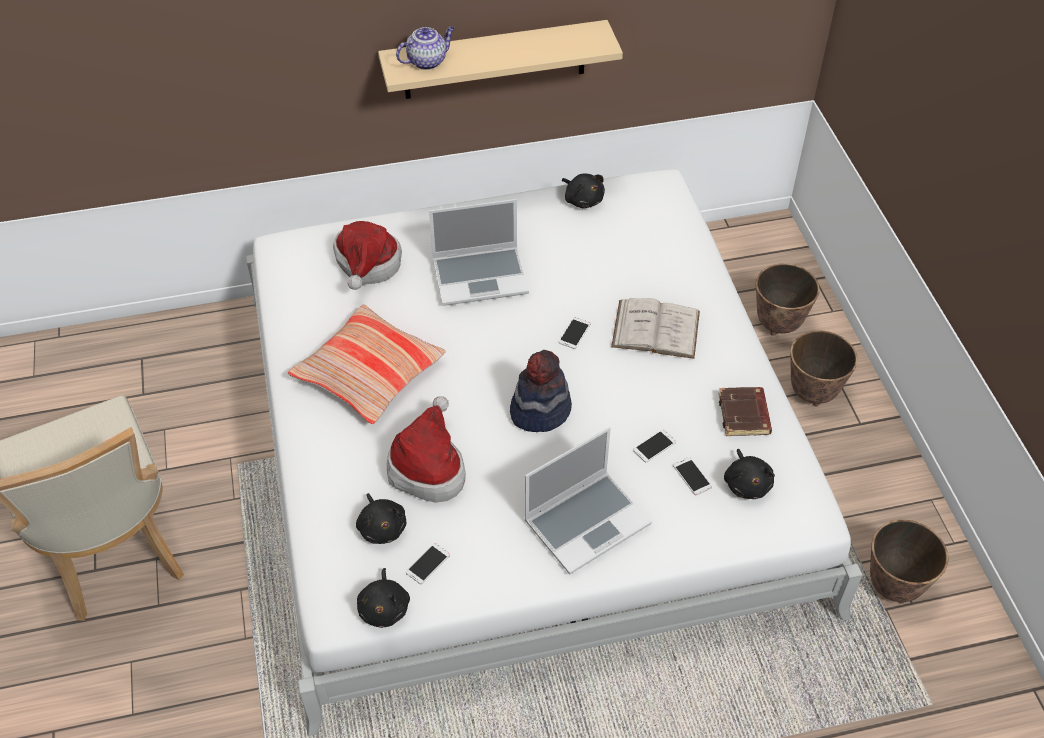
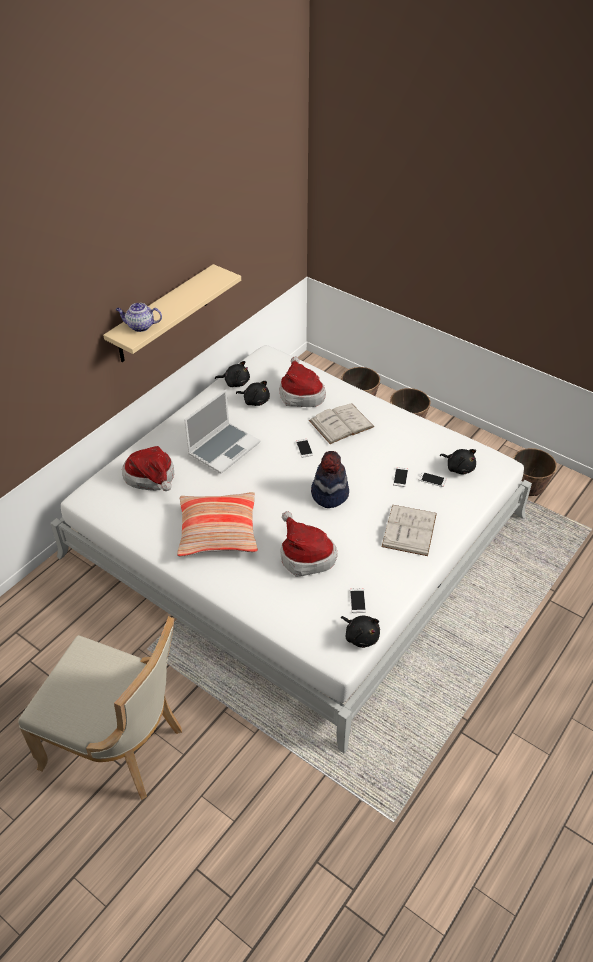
camera: 40 degrees left, 5 degrees down
black plush toy [356,493,406,544] -> black plush toy moved to [236,381,270,406]
teapot [396,26,455,70] -> teapot turned 105 degrees counterclockwise [116,303,162,332]
laptop [524,427,652,575] -> white book [381,505,437,556]
brown book [718,387,772,436] -> none
none -> hat [280,356,326,407]

